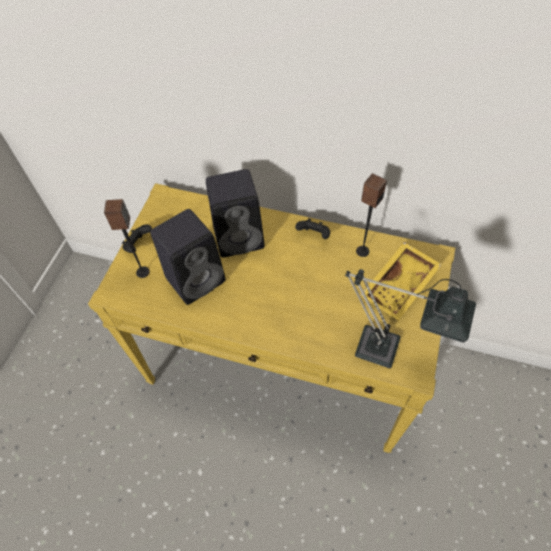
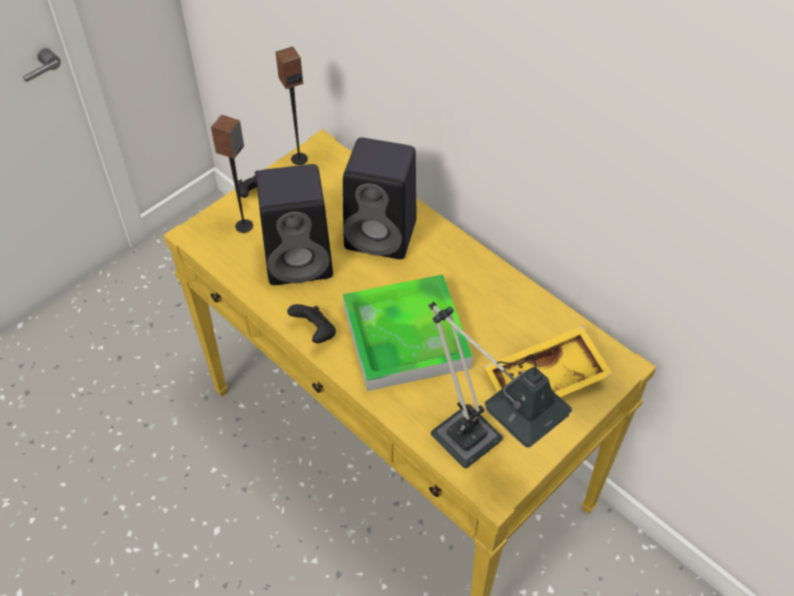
camera: 25 degrees right, 5 degrees down
black game controller [295,218,330,239] -> black game controller moved to [287,304,336,343]
speaker [356,174,387,257] -> speaker moved to [276,46,308,165]
none -> tray [343,274,473,391]

